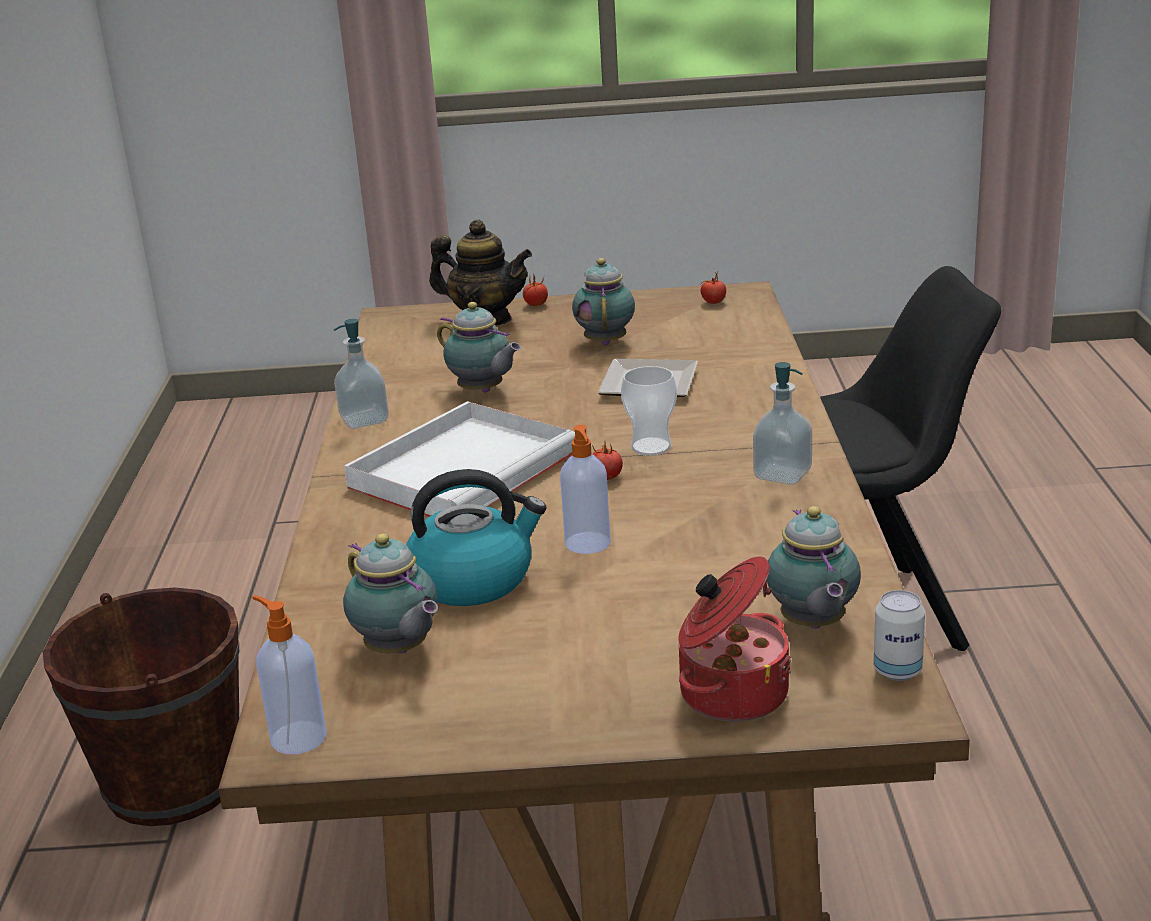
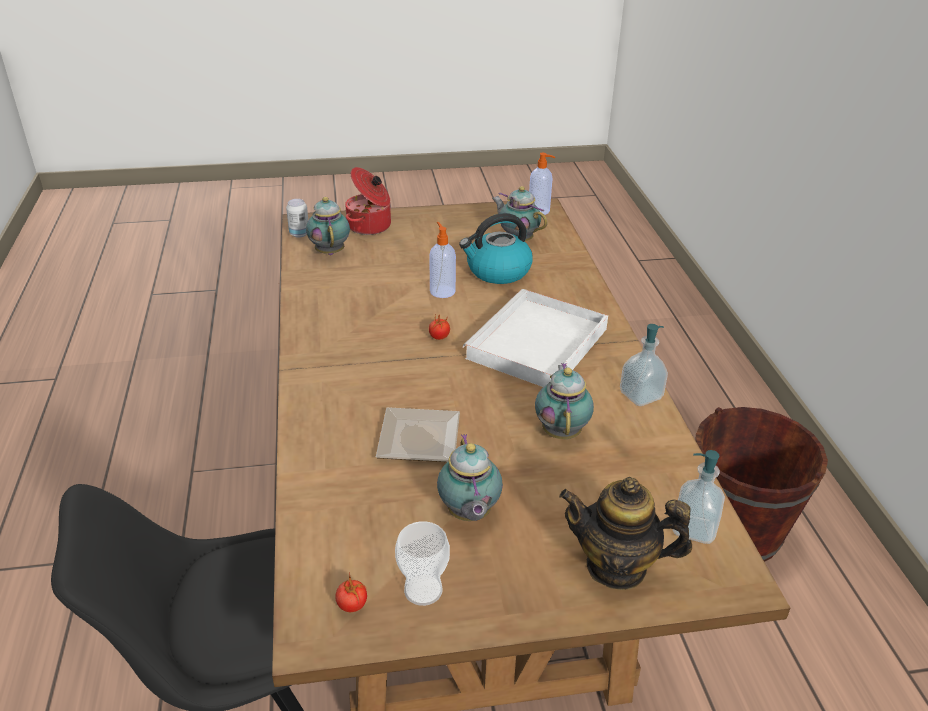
camera: 170 degrees right, 10 degrees up
teapot [437,302,521,392] -> teapot turned 60 degrees clockwise [535,363,594,439]
tomato [523,273,548,306] -> none
cup [621,366,677,456] -> cup moved to [395,521,450,606]
soap dispenser [753,362,812,485] -> soap dispenser moved to [673,450,725,544]

